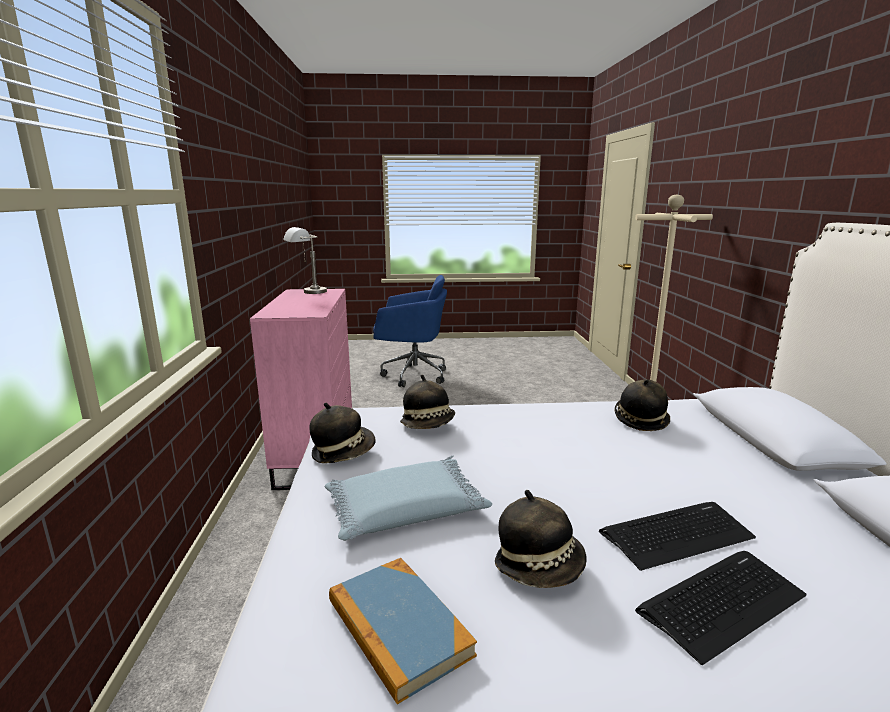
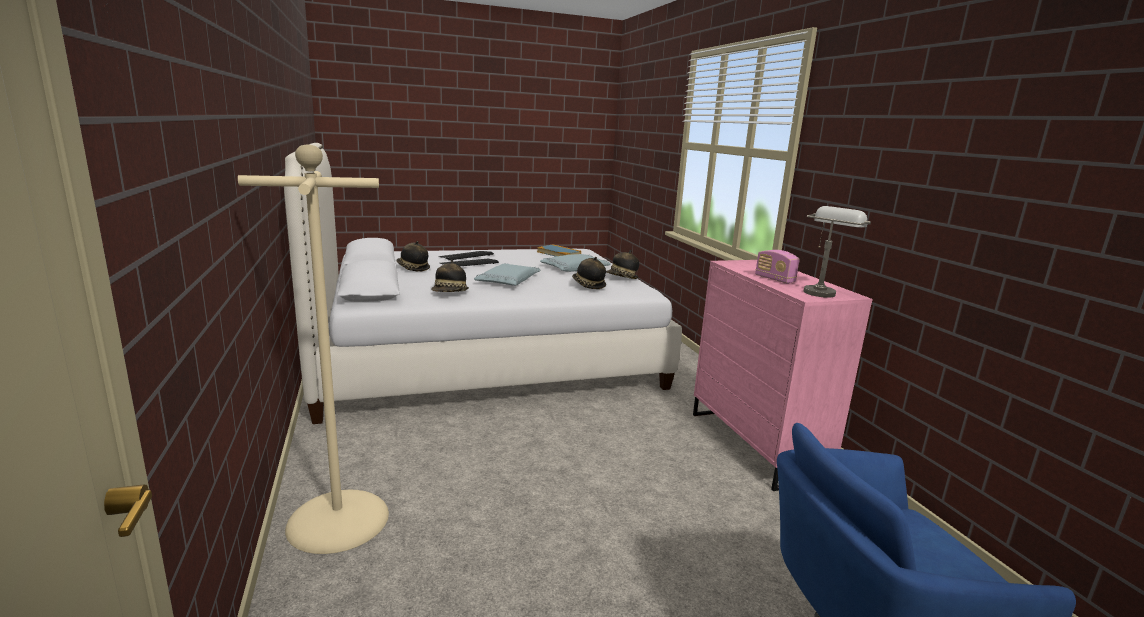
camera: 165 degrees right, 0 degrees up
hat [495,490,587,588] -> hat moved to [396,241,430,271]
none -> blue pillow [474,263,540,286]
none -> radio [755,250,800,284]

